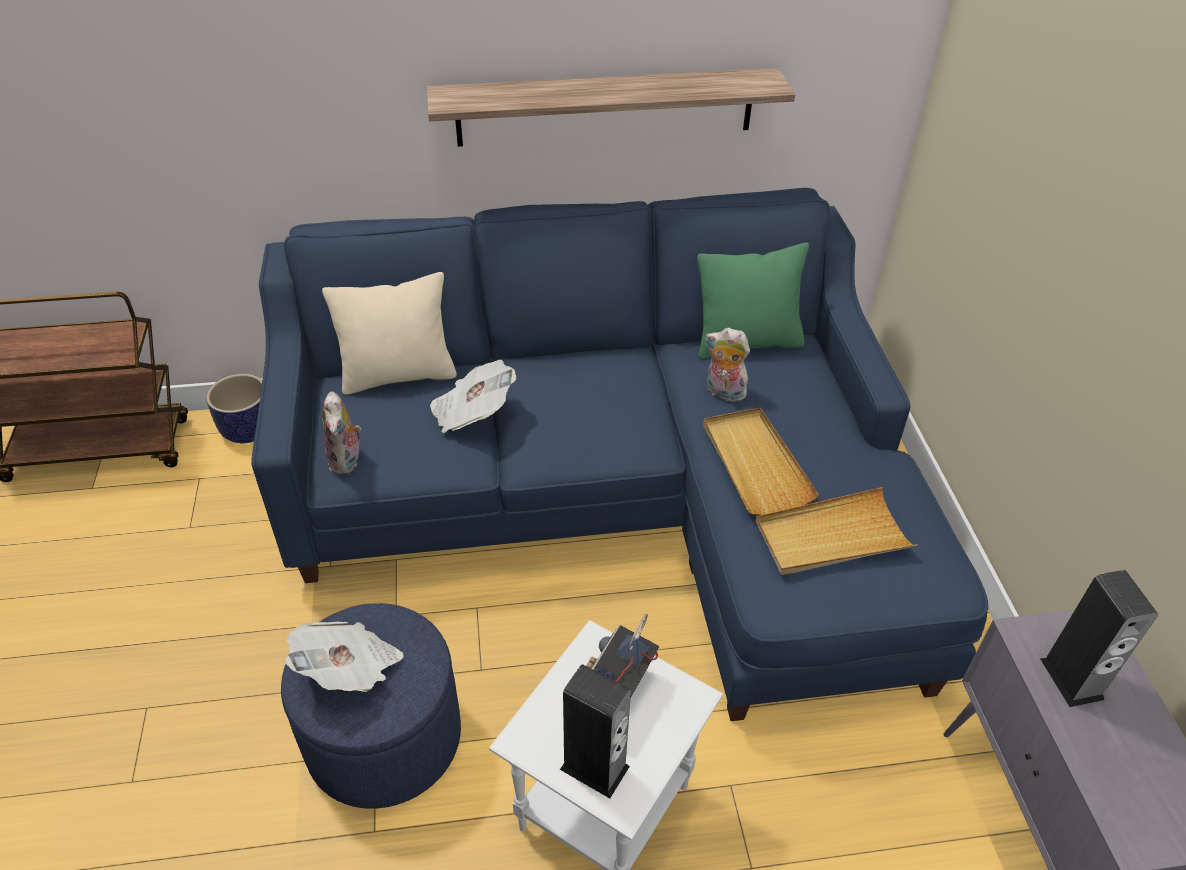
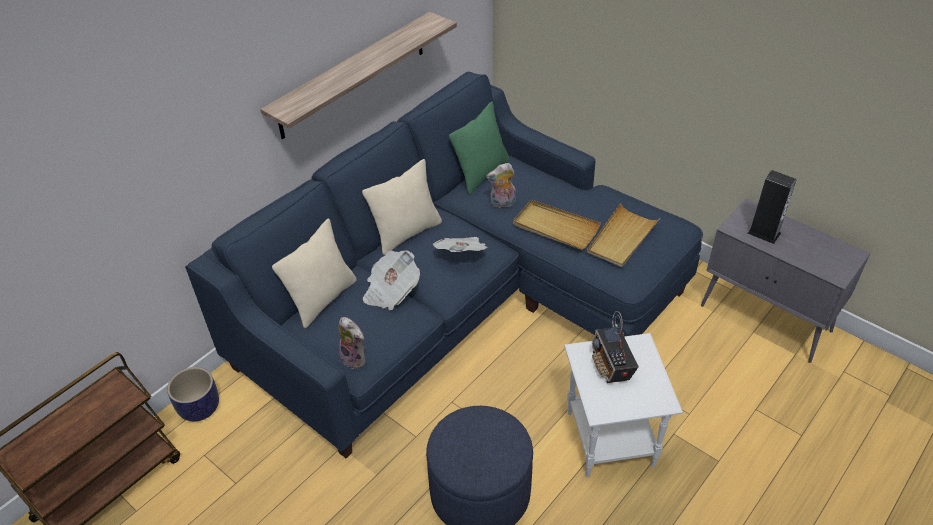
camera: 40 degrees left, 0 degrees up
newspaper [284,622,404,692] -> newspaper moved to [433,237,488,252]
speaker [560,664,631,798] -> none
none -> beige pillow [362,159,442,255]

